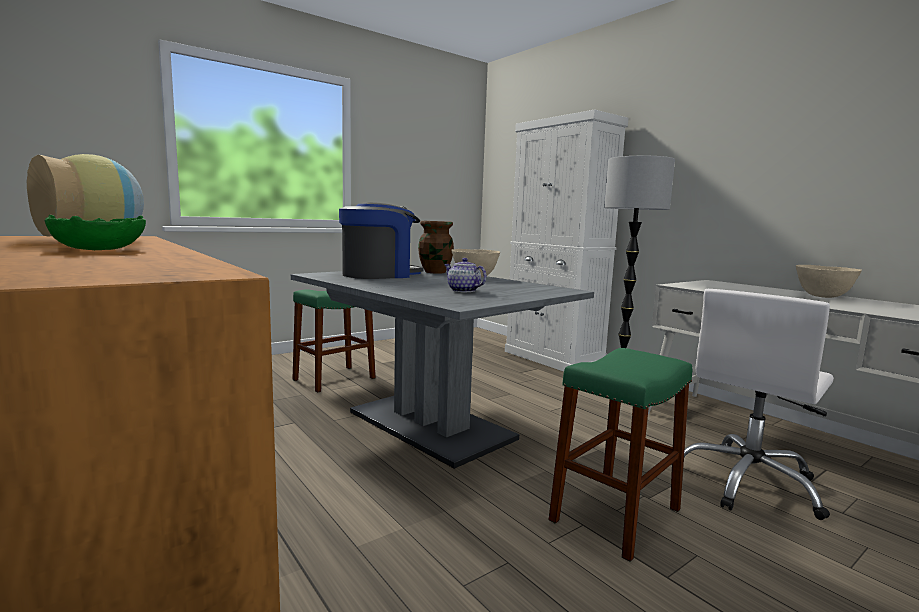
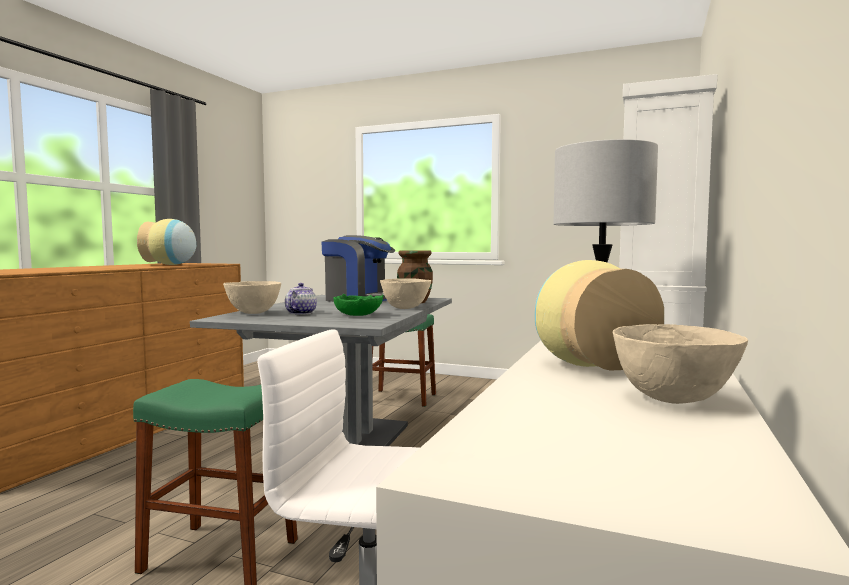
camera: 60 degrees right, 5 degrees down
green bowl [44,215,146,250] -> green bowl moved to [333,294,383,316]
none -> beige bowl [223,281,281,314]
none -> vase [535,260,664,370]

